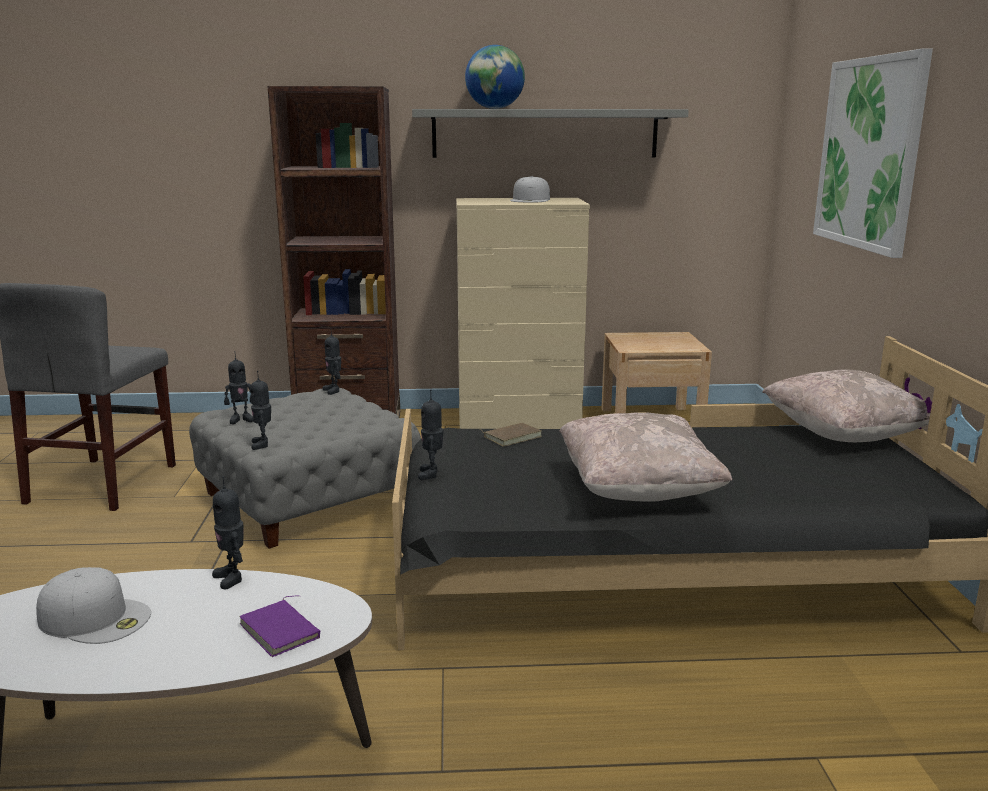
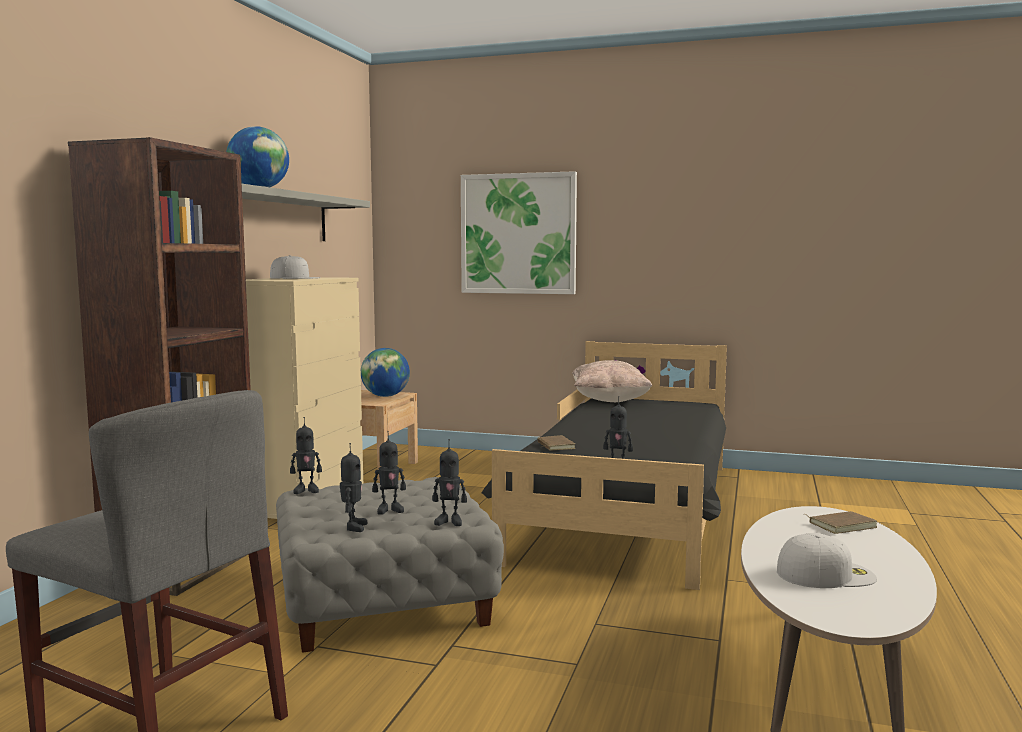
camera: 70 degrees left, 10 degrees down
white cap [36,567,151,644] -> white cap turned 45 degrees clockwise [777,533,877,588]
toy robot [212,476,243,590] -> toy robot moved to [372,431,406,515]
purple book [239,595,320,657] -> brown book [805,511,877,534]
beige pillow [559,412,732,502] -> none
none -> globe [361,348,410,397]

